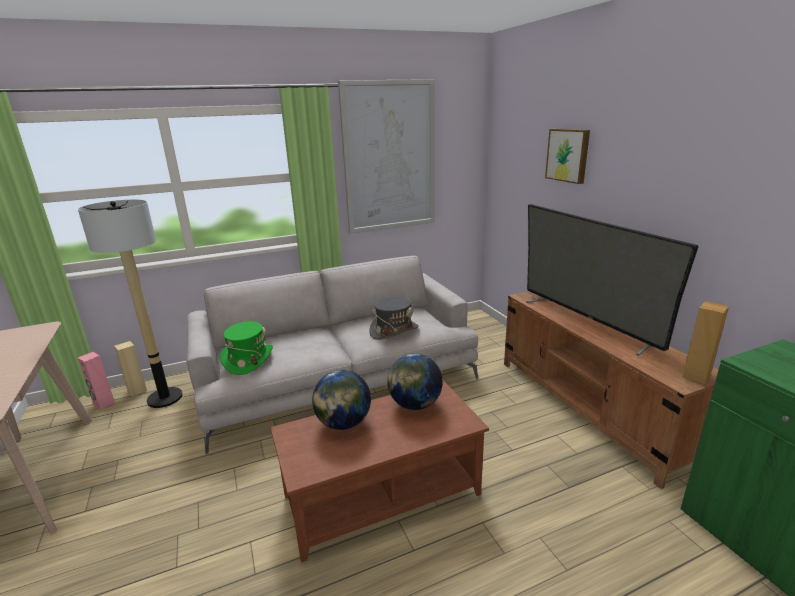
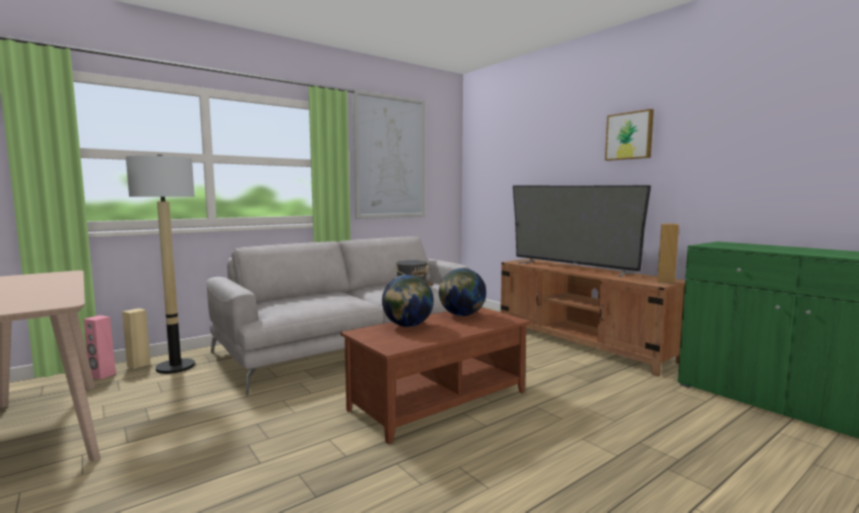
camera: 15 degrees left, 15 degrees down
green hat [220,321,273,375] -> none
picture [545,129,590,184] -> picture moved to [605,109,654,161]

